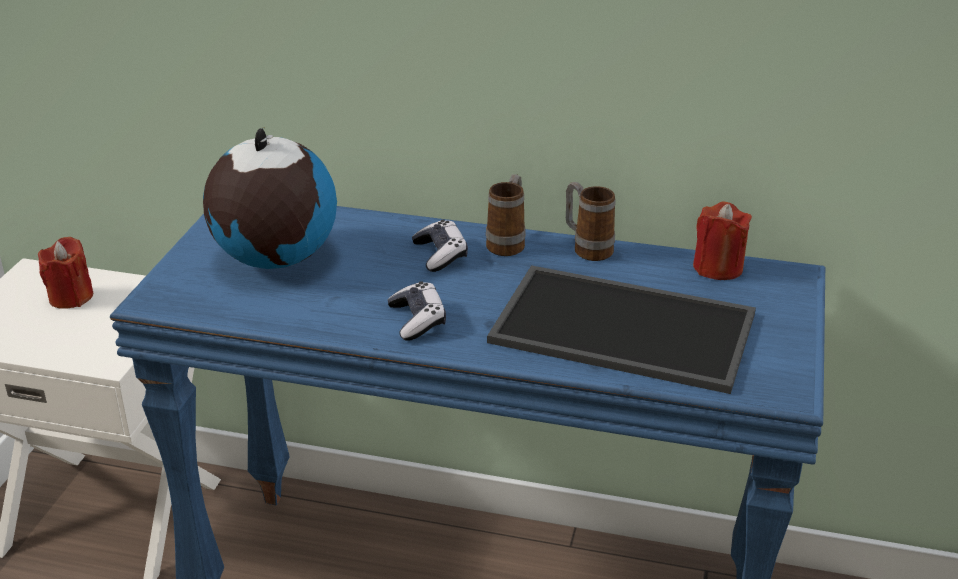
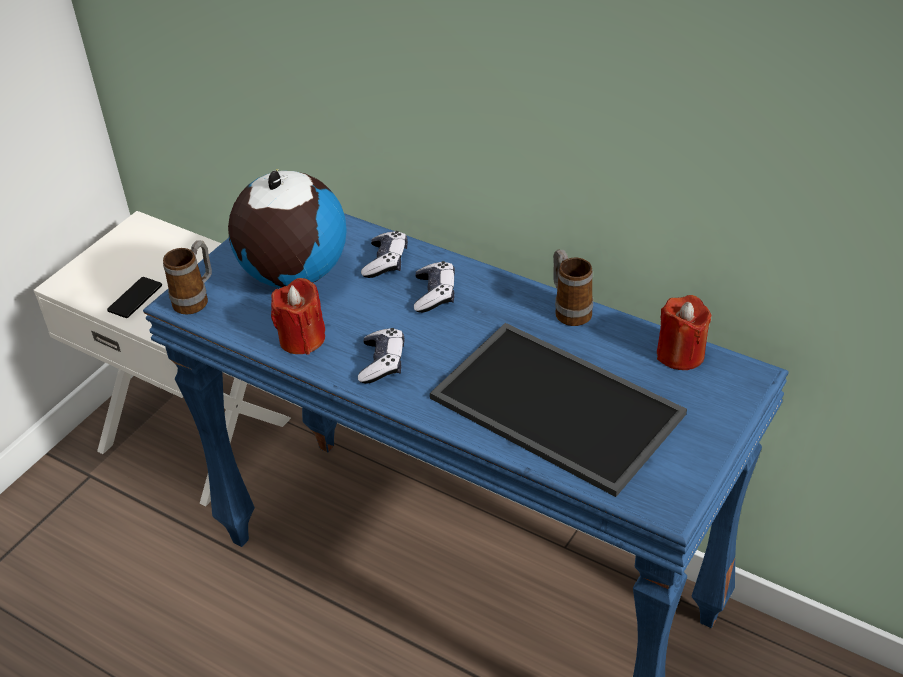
camera: 20 degrees right, 10 degrees up
red candle [38,237,93,309] -> red candle moved to [271,278,325,355]
mug [486,174,526,256] -> mug moved to [163,240,212,315]
none -> phone [107,277,162,318]
none -> game controller [361,231,408,278]

